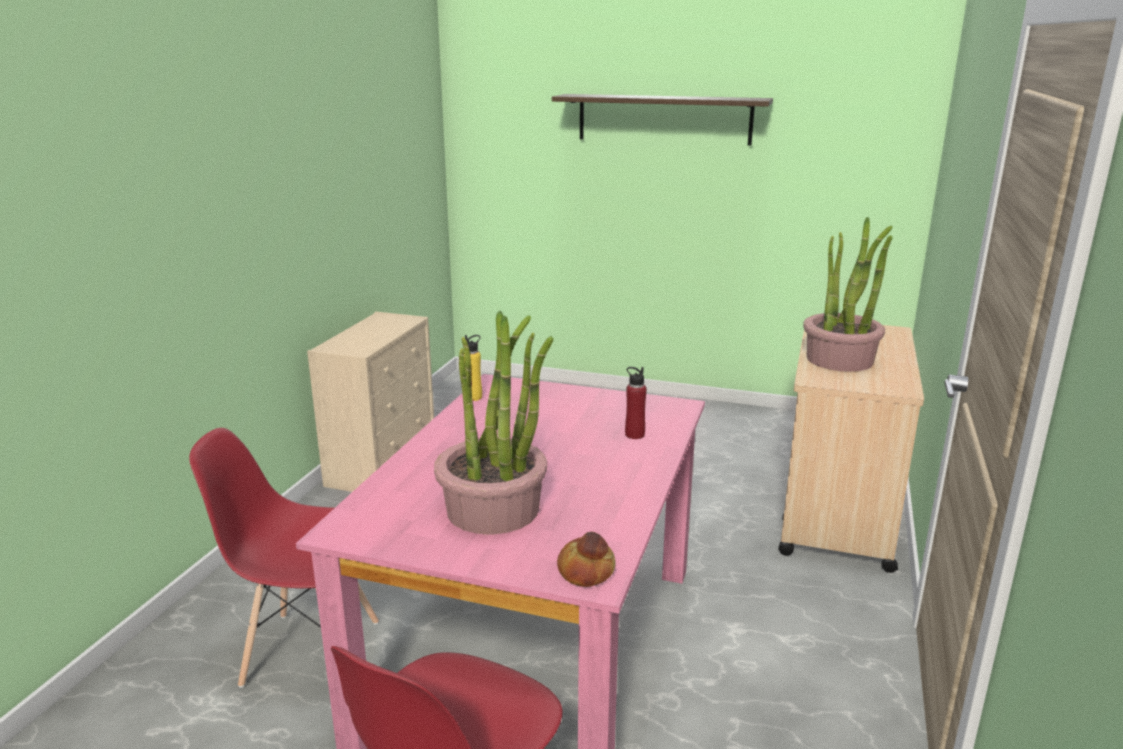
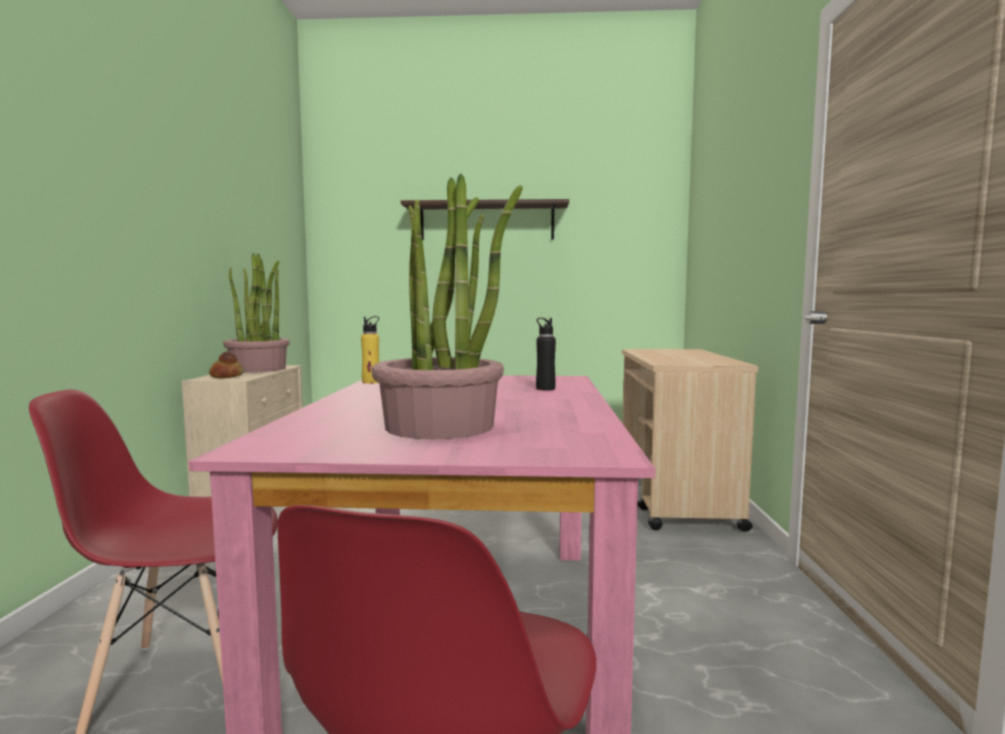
camera: 15 degrees left, 15 degrees down
bread [557,532,616,587] -> bread moved to [209,352,244,378]
red bottle [625,367,647,439] -> black bottle [536,318,556,391]
potted plant [803,217,893,372] -> potted plant moved to [223,253,290,373]

